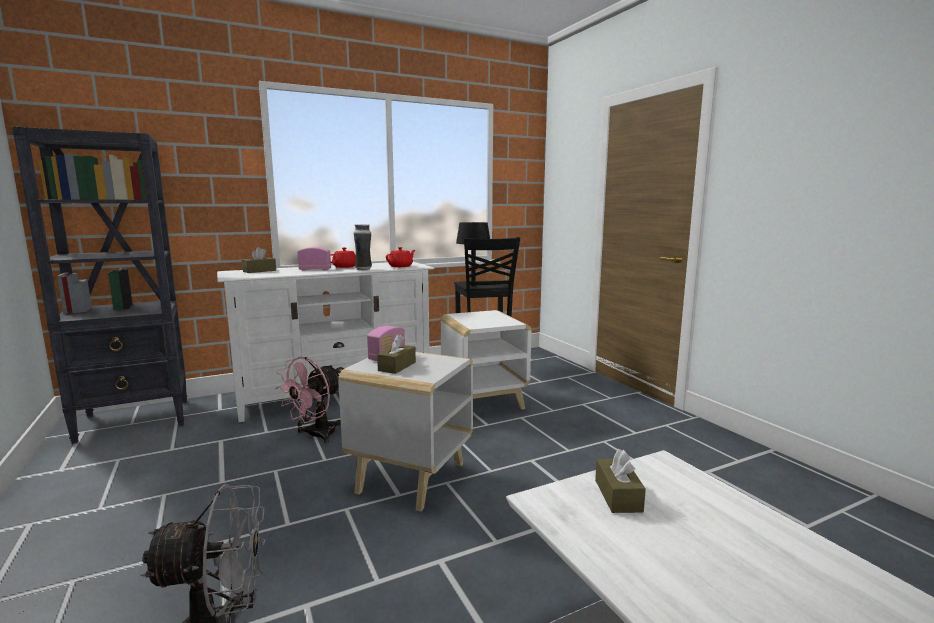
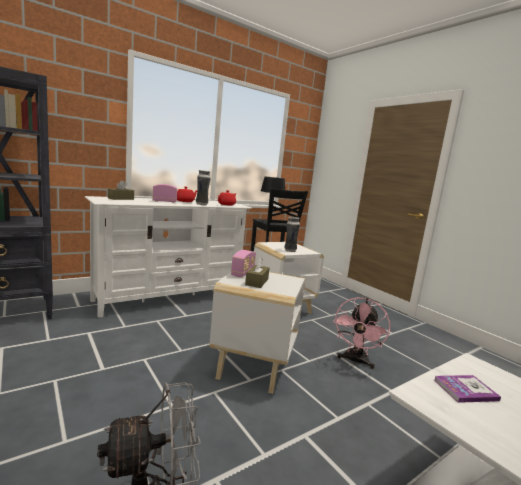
camera: 10 degrees left, 0 degrees up
pink fan [275,357,341,443] -> pink fan moved to [333,297,391,369]
brown tissue box [595,449,646,513] -> book [434,375,501,403]
none -> vase [284,217,300,252]

